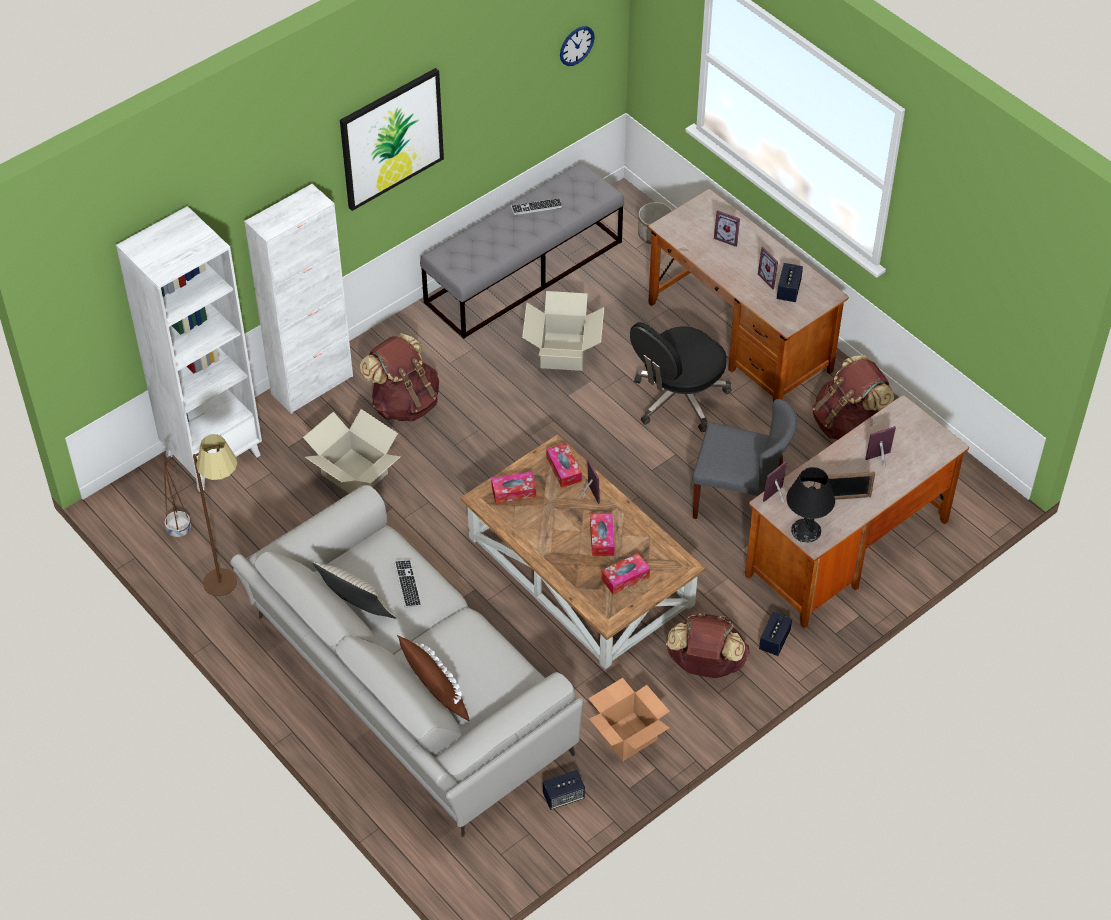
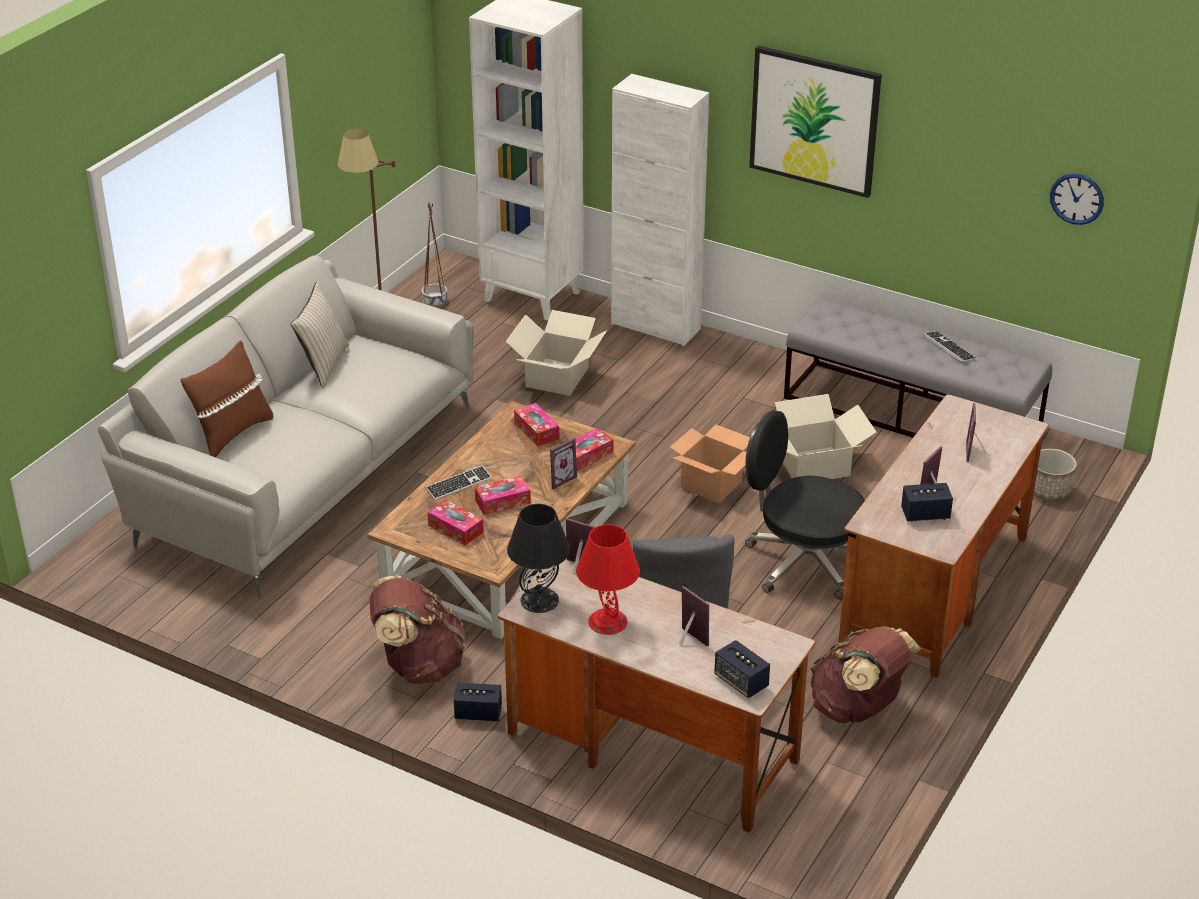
camera: 70 degrees right, 15 degrees down
brown backpack [360,333,439,422] -> none
keyboard [394,560,422,608] -> keyboard moved to [425,465,492,500]
speaker [543,770,585,810] -> speaker moved to [714,640,770,698]
cardboard box [588,678,670,761] -> cardboard box moved to [670,424,750,503]
picture frame [820,472,875,500] -> red table lamp [576,524,640,635]

